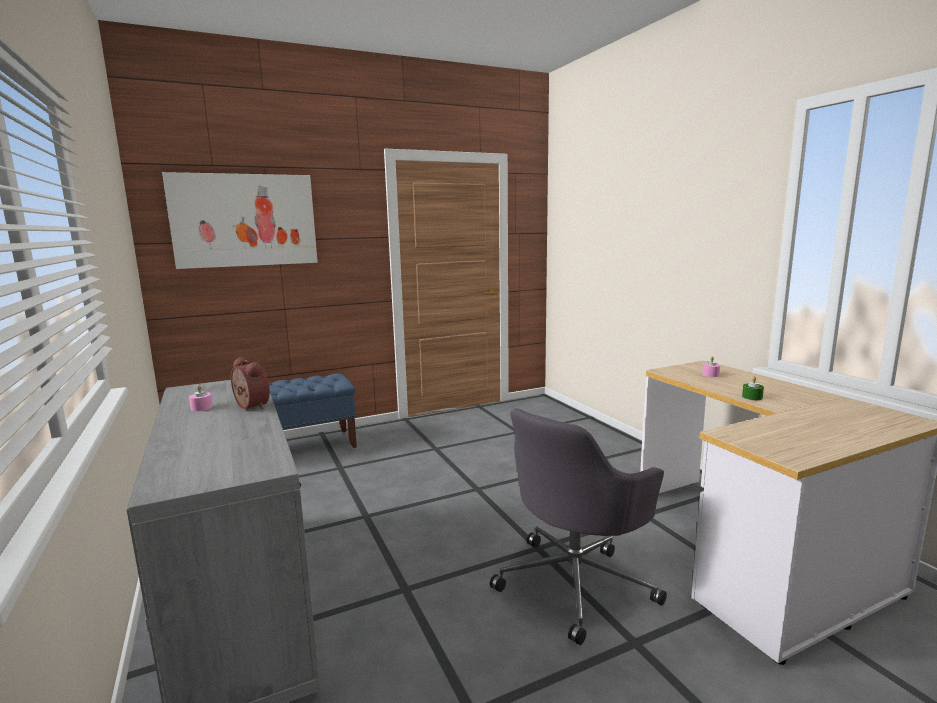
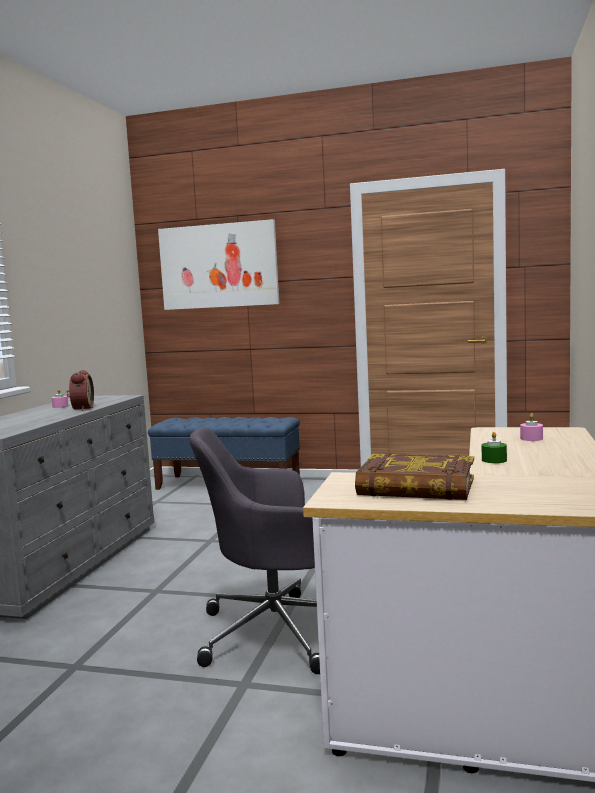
camera: 40 degrees right, 5 degrees down
none -> book [355,453,474,500]

